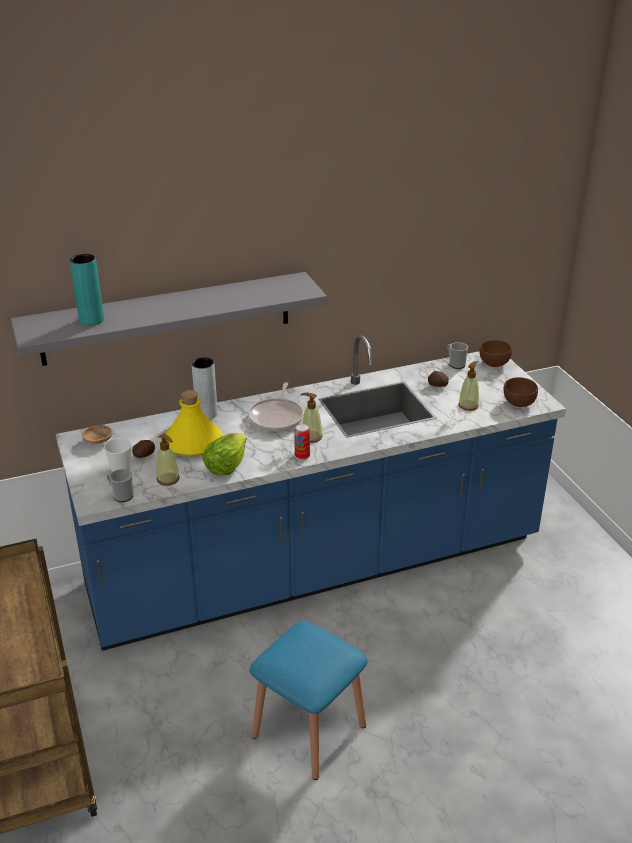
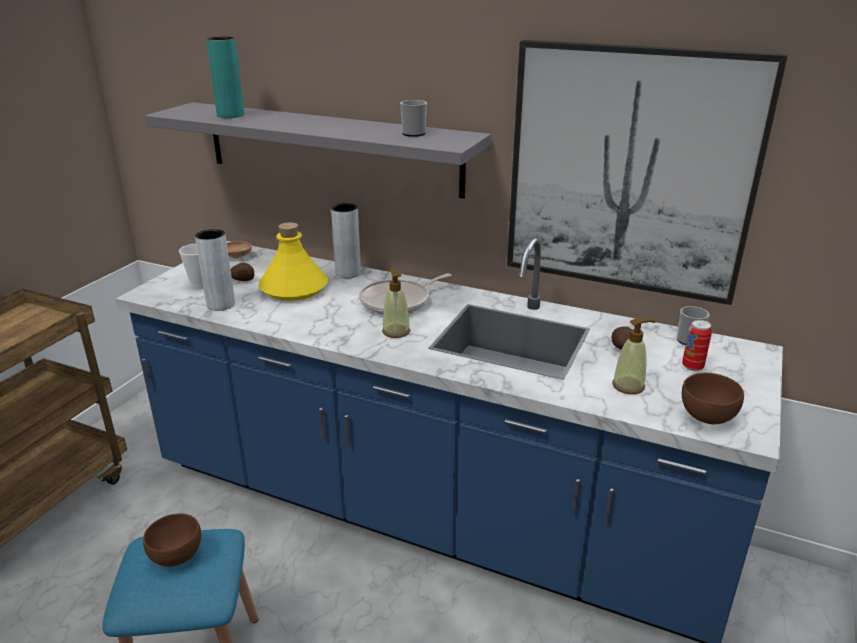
camera: 45 degrees right, 5 degrees down
mug [106,469,134,502] -> mug moved to [400,100,427,137]
soap dispenser [157,434,180,486] -> grey vase [195,229,235,311]
lettuce [203,433,247,476] -> none
can [294,424,310,460] -> can moved to [682,320,712,371]
brown bowl [479,340,512,367] -> brown bowl moved to [143,513,201,567]
none -> picture [507,40,788,305]

